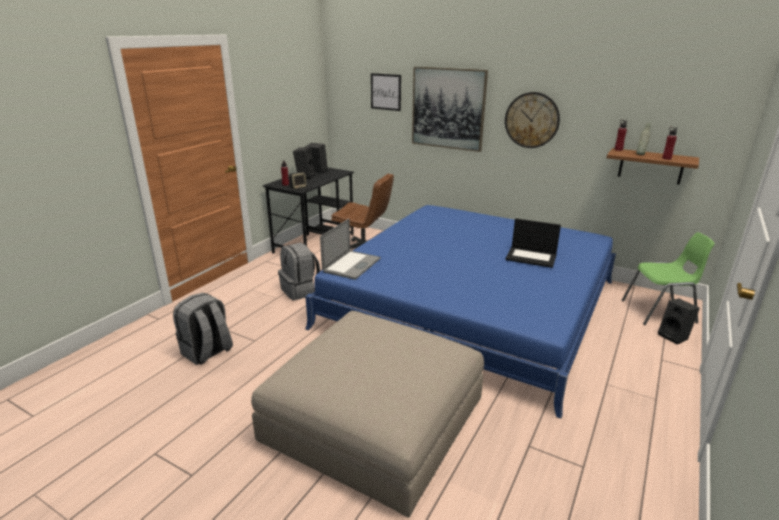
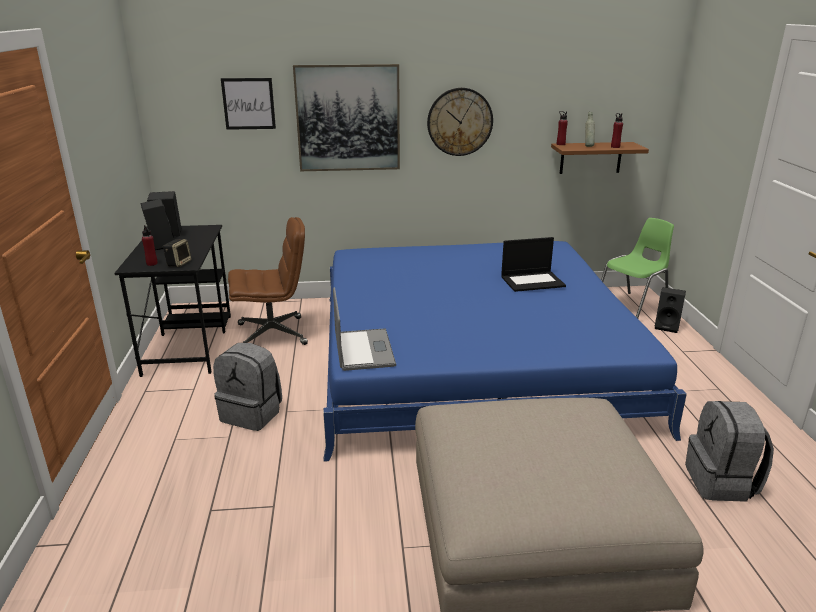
camera: 35 degrees left, 0 degrees up
grey backpack [173,293,233,365] -> grey backpack moved to [685,401,774,502]

